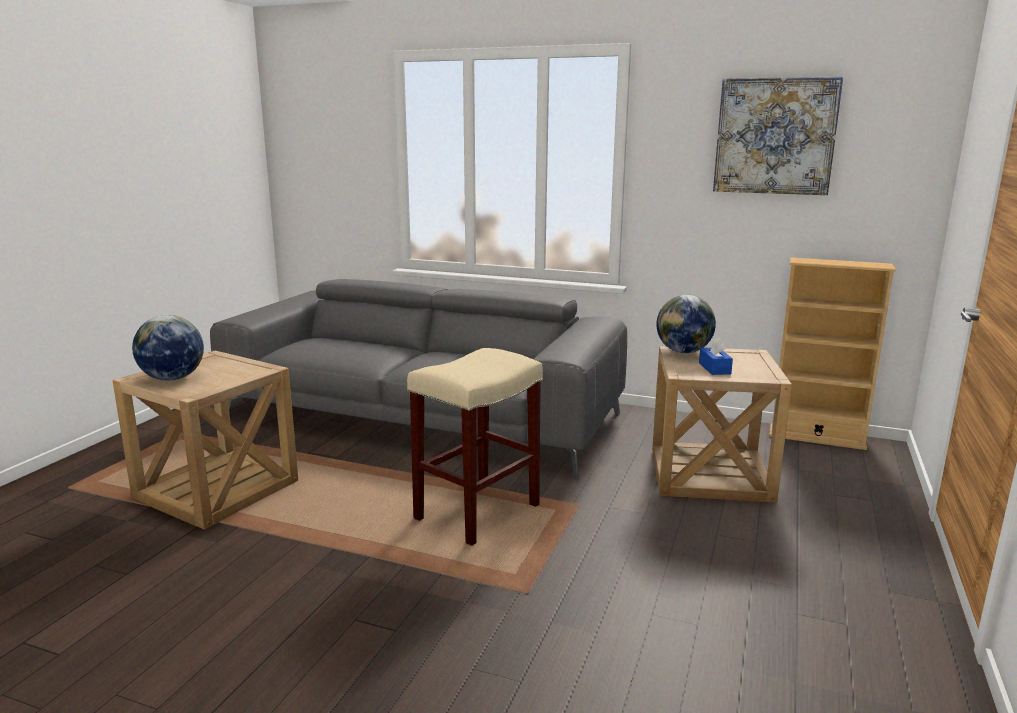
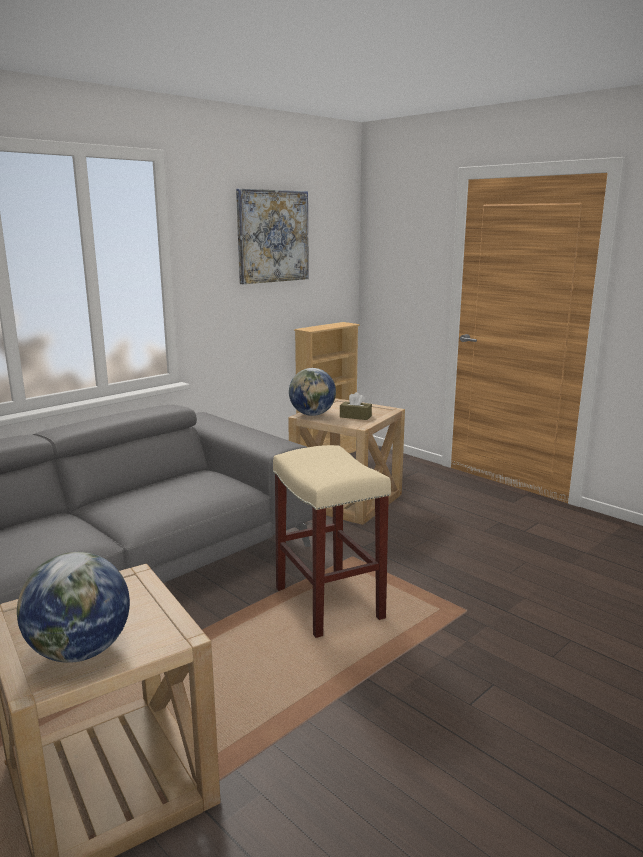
camera: 65 degrees left, 0 degrees up
blue tissue box [699,338,733,375] -> brown tissue box [340,392,372,420]

